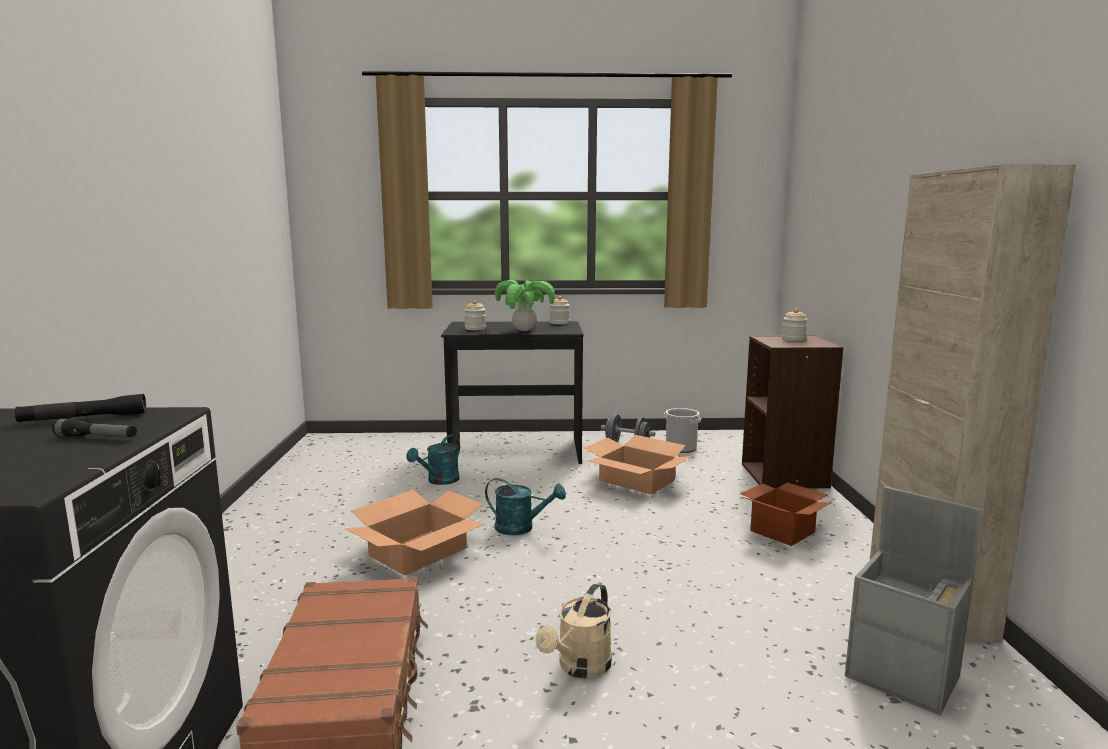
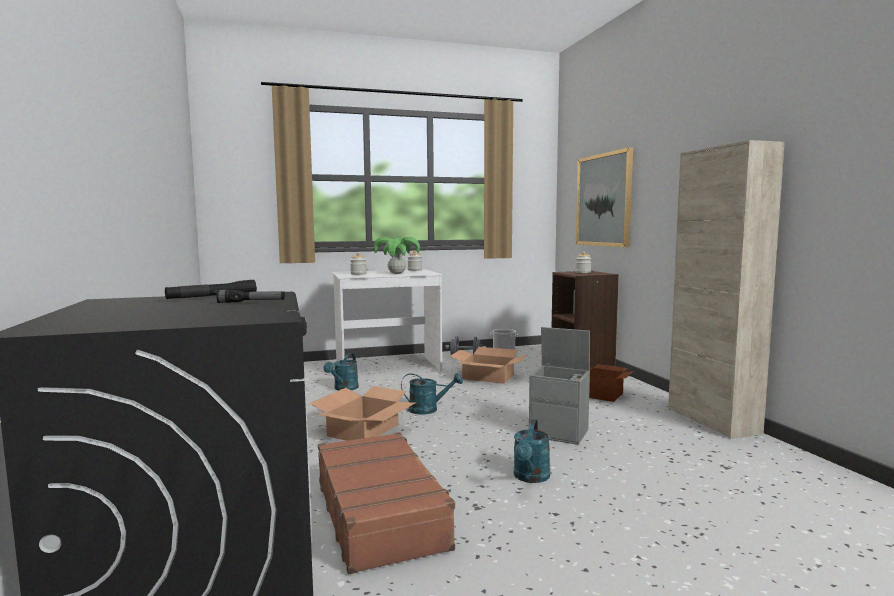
camera: 15 degrees left, 5 degrees down
black desk [441,321,584,464] -> white desk [332,269,443,371]
beige watering can [536,583,612,679] -> turquoise watering can [514,419,550,483]
grey storage box [845,486,982,716] -> grey storage box moved to [529,327,590,445]
none -> picture [576,147,633,247]

